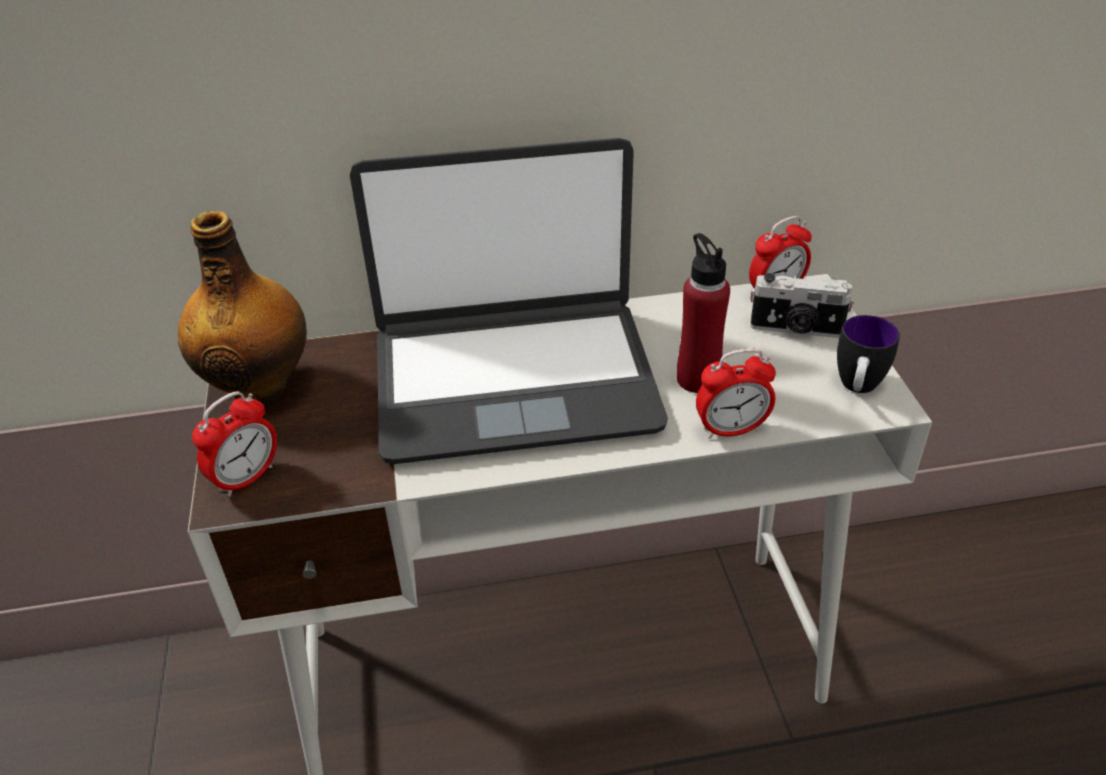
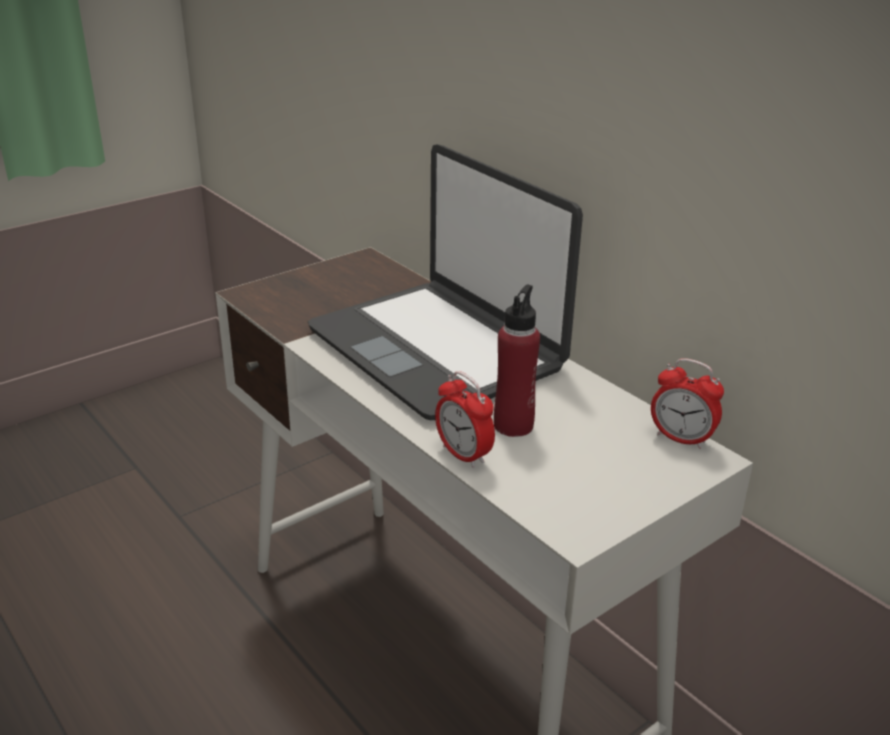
camera: 60 degrees right, 10 degrees down
bottle [178,211,307,404] -> none
alarm clock [192,391,277,497] -> none
camera [750,273,854,338] -> none
mug [837,315,900,393] -> none

